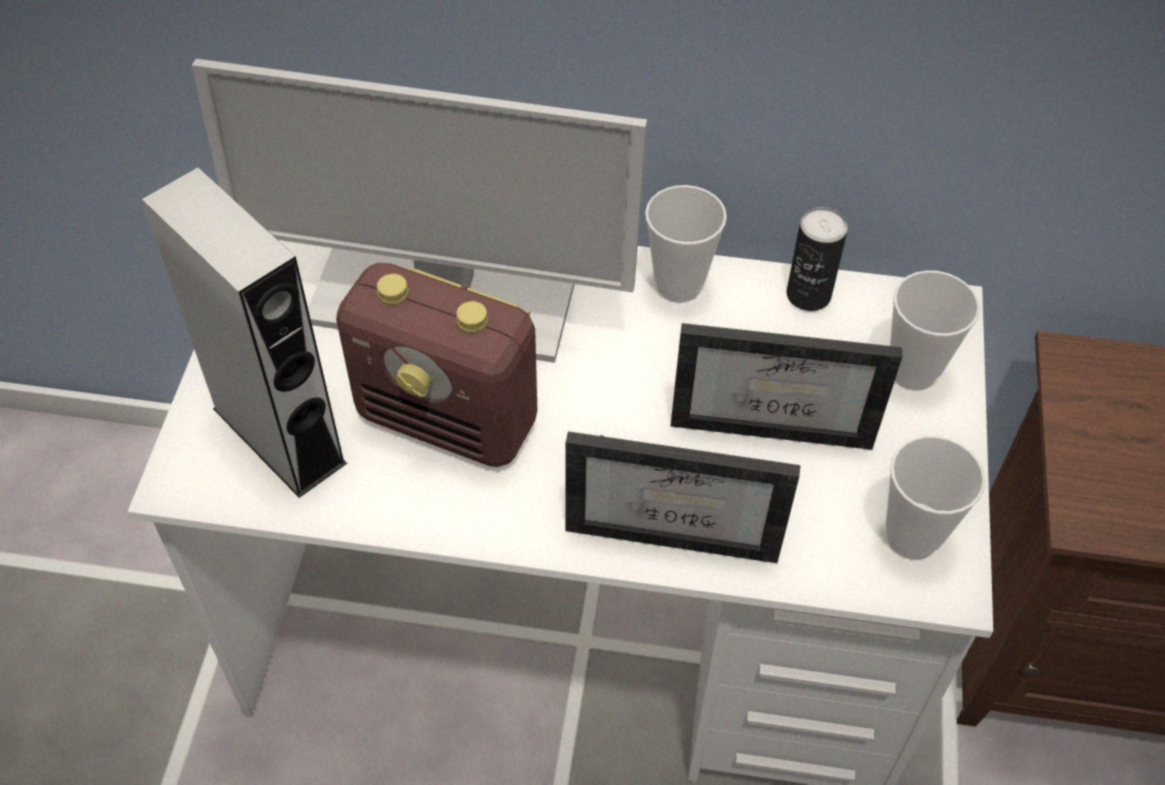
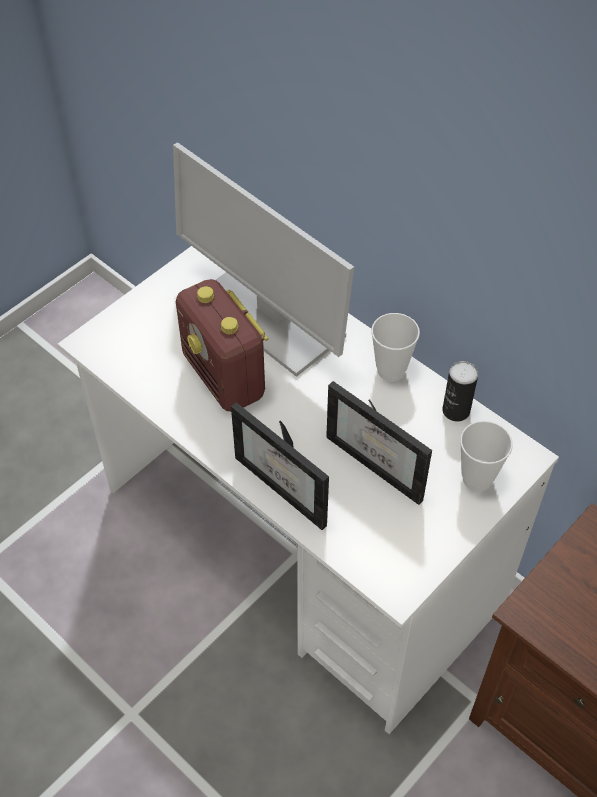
camera: 35 degrees right, 0 degrees up
grey speaker [141,167,347,498] -> none
cup [886,435,985,560] -> none

